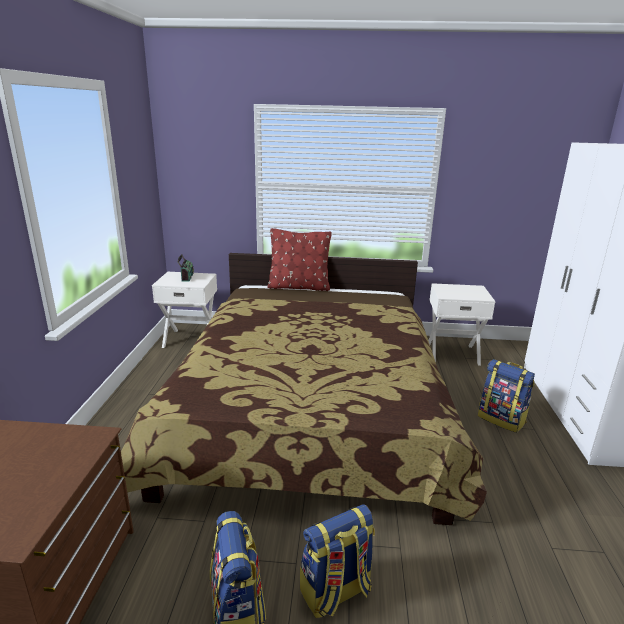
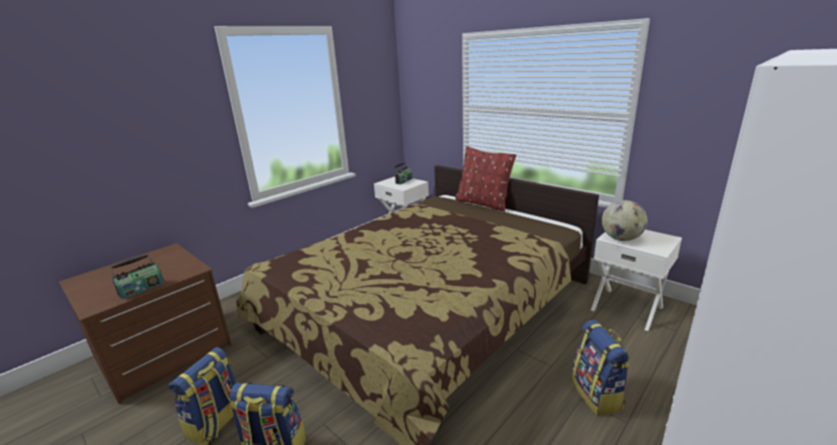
camera: 40 degrees right, 0 degrees up
none -> radio [109,254,164,299]
none -> globe [602,200,647,241]

